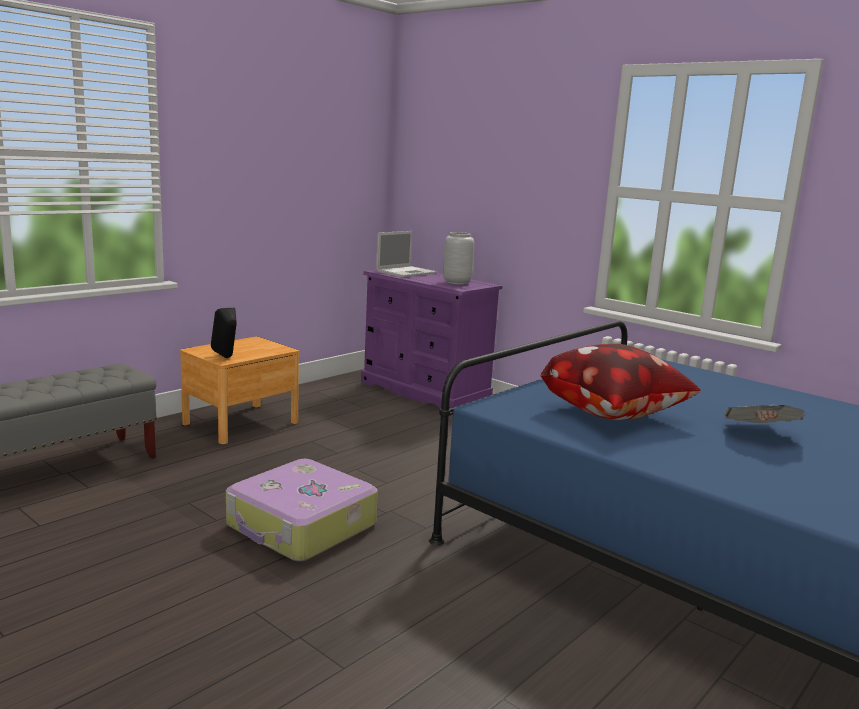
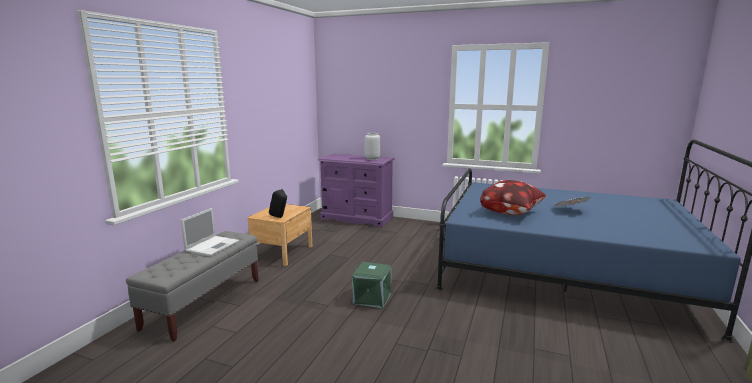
camera: 20 degrees left, 0 degrees up
suitcase [226,459,378,562] -> green storage box [352,262,391,309]
laptop [376,231,437,277] -> laptop moved to [181,208,239,256]

